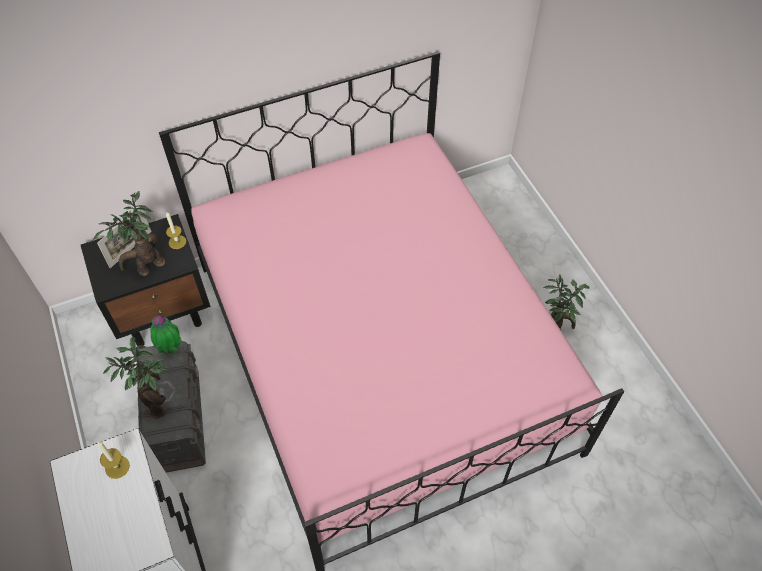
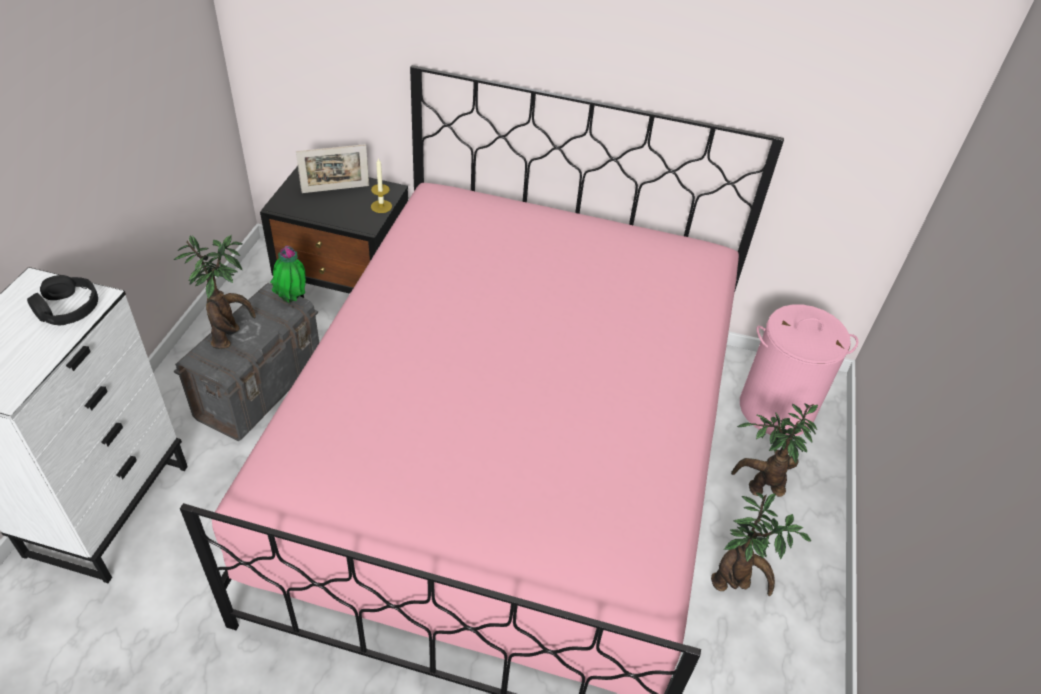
camera: 35 degrees right, 10 degrees down
potted plant [93,191,165,276] -> potted plant moved to [731,403,818,497]
candle [97,441,130,479] -> black headphones [27,275,98,326]
none -> pink laundry basket [740,304,858,436]

